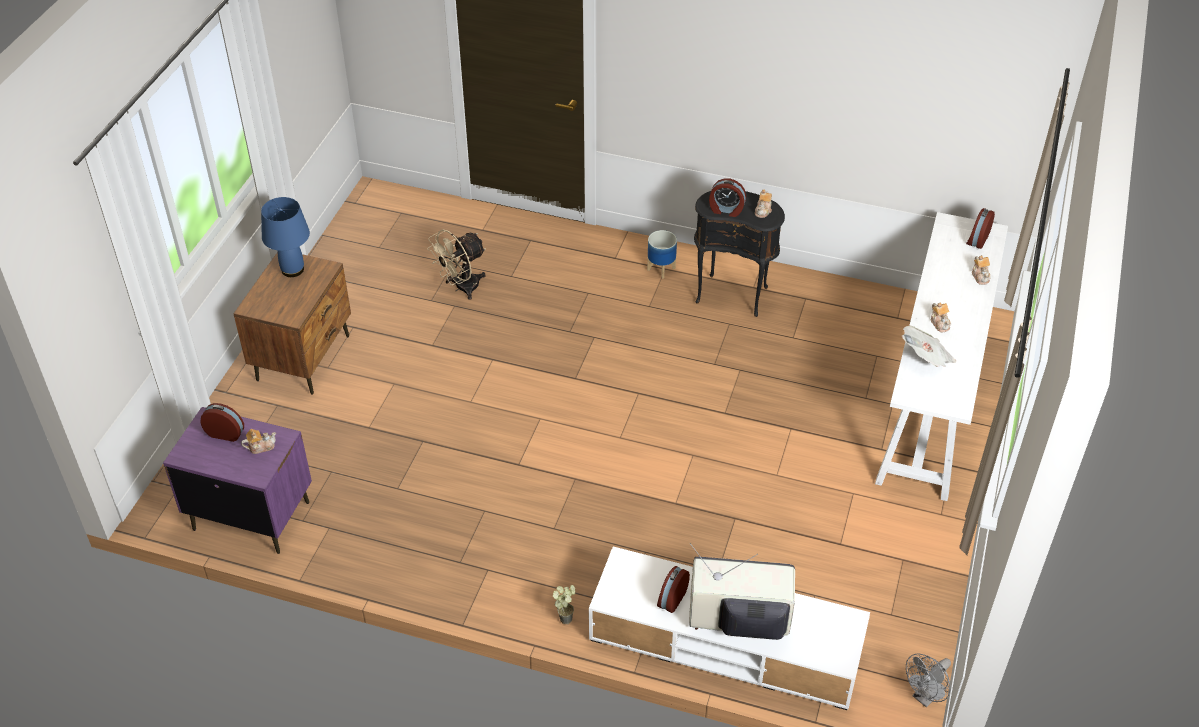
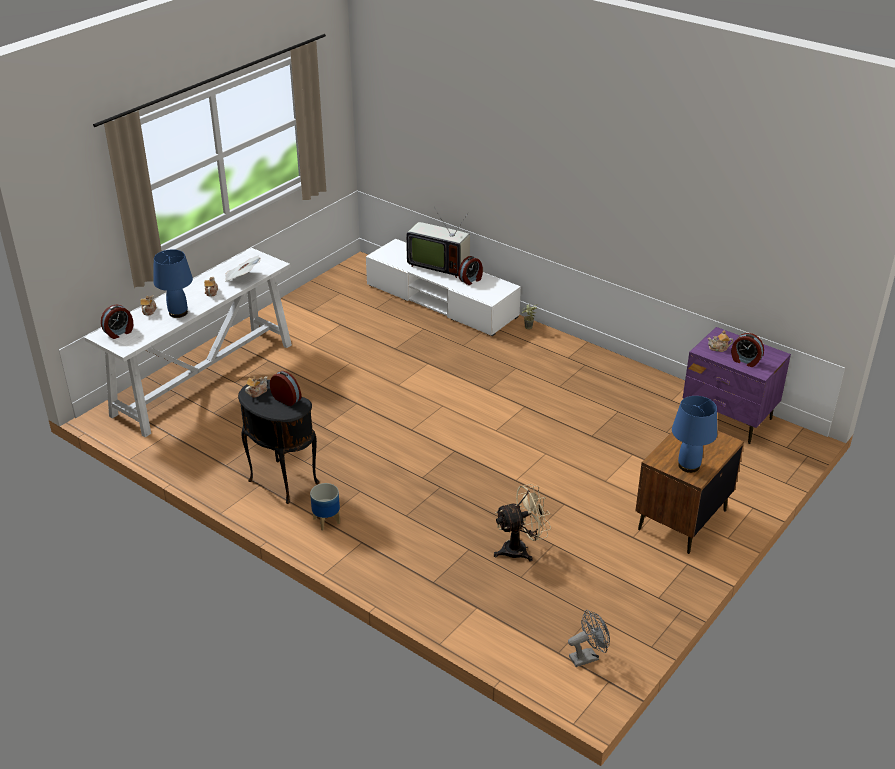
camera: 160 degrees left, 10 degrees down
grey fan [906,653,951,708] -> grey fan moved to [568,610,610,667]
none -> blue table lamp [154,249,193,318]

